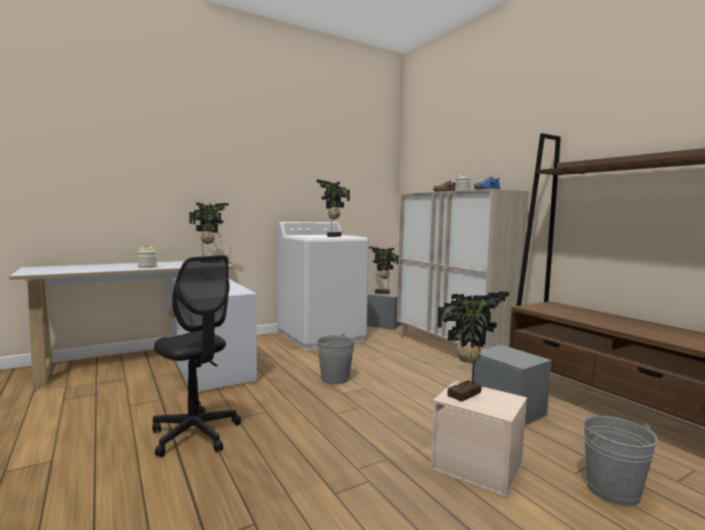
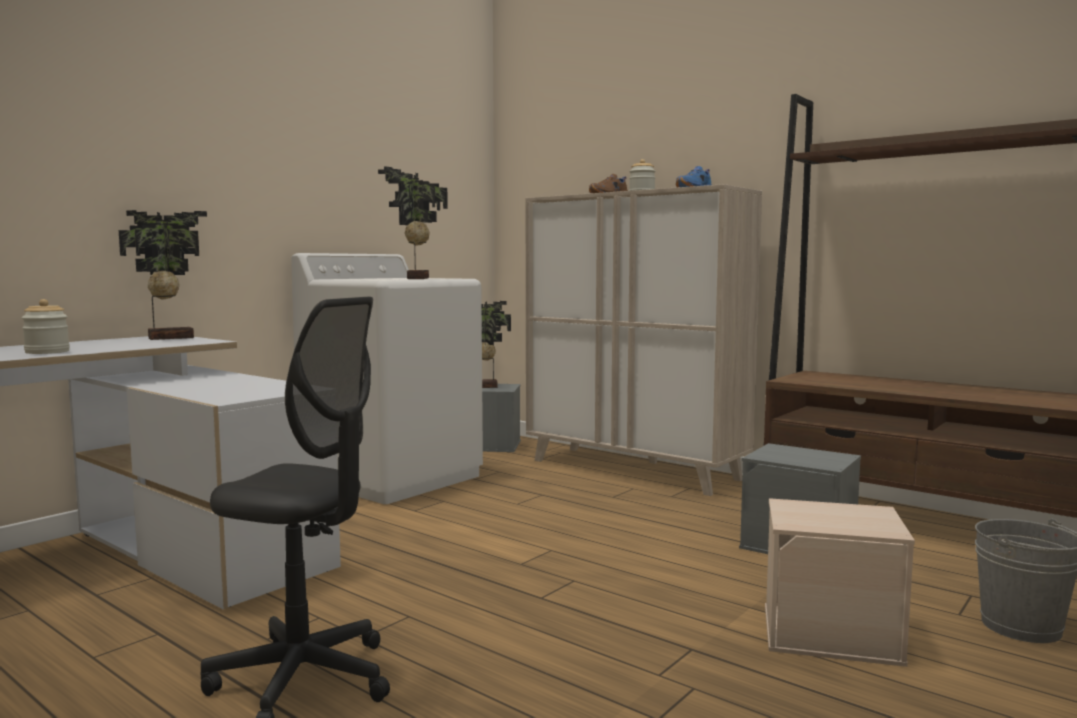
camera: 20 degrees left, 0 degrees up
grey bucket [317,333,355,384] -> none
potted plant [437,292,509,402] -> none

